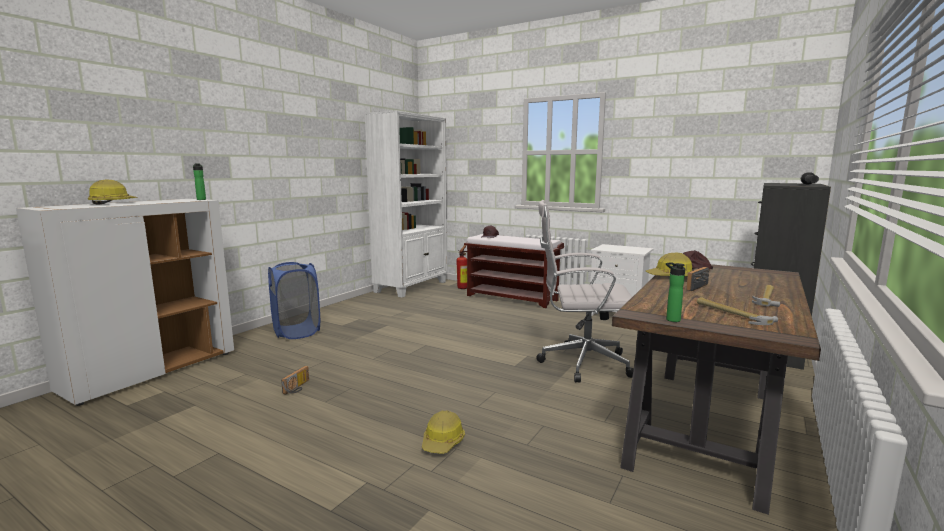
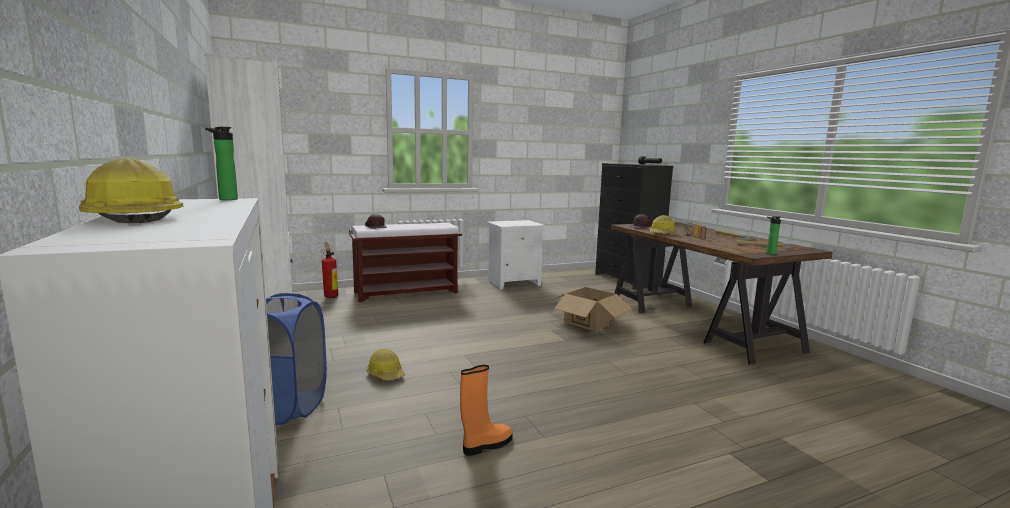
camera: 55 degrees left, 0 degrees up
radio [281,366,309,394] -> orange boot [460,365,513,456]
hard hat [422,410,465,454] -> hard hat moved to [366,349,405,380]
white office chair [536,200,634,383] -> cardboard box [552,287,632,331]

